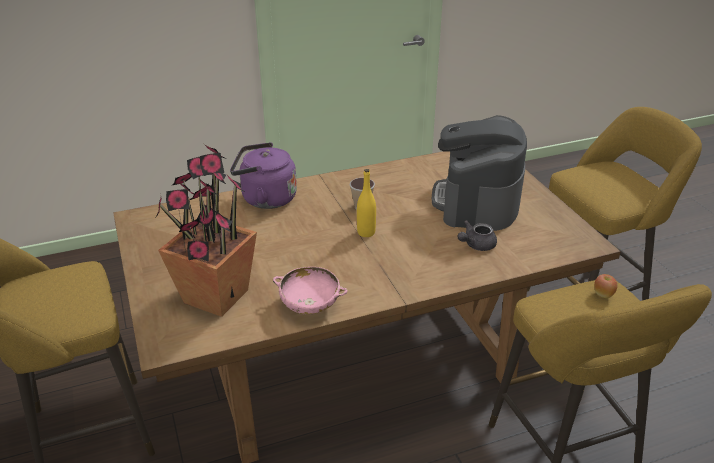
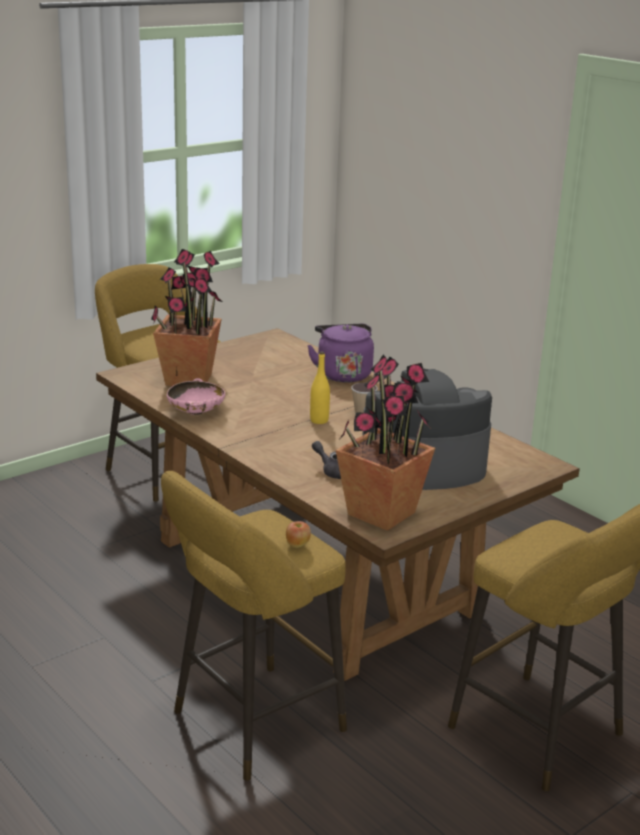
camera: 70 degrees right, 10 degrees down
none -> potted plant [336,355,435,531]

